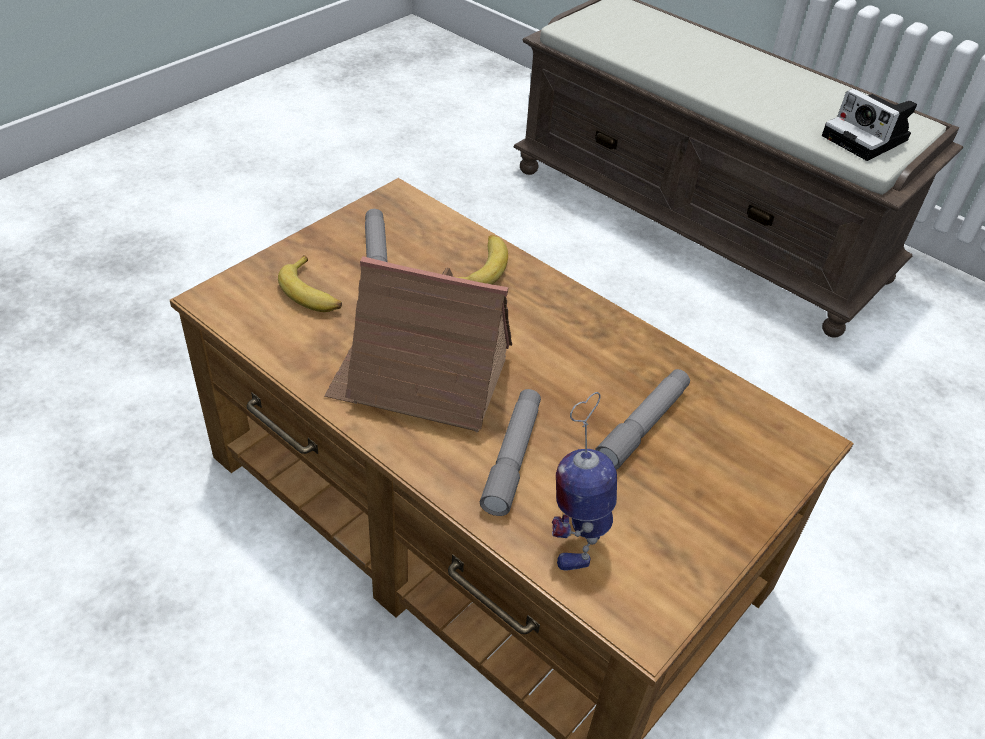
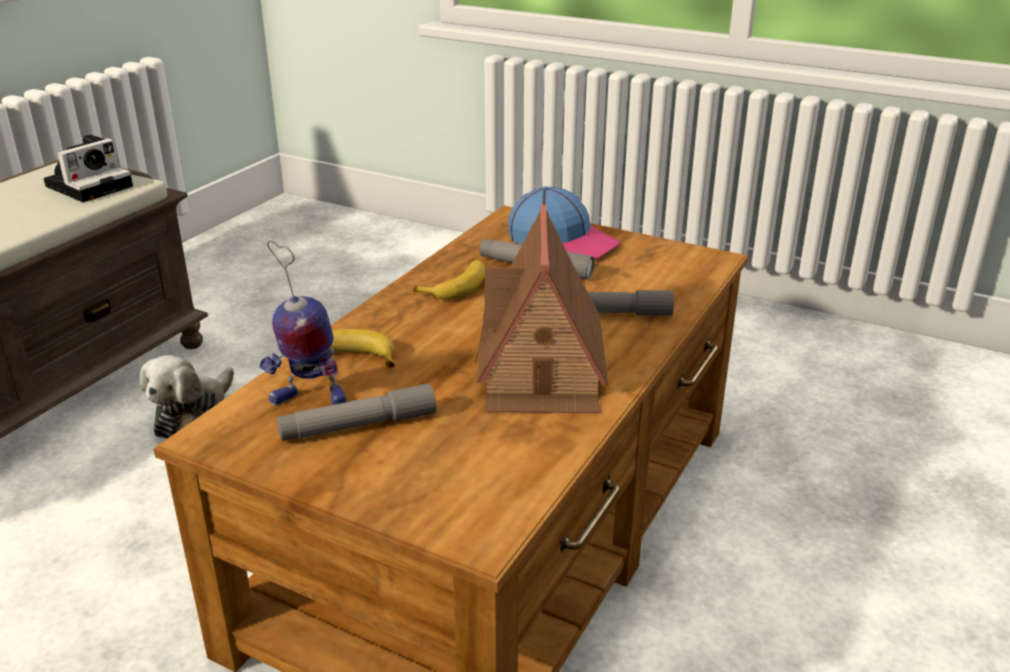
camera: 100 degrees left, 15 degrees down
banana [278,255,342,312] -> banana moved to [413,260,486,300]
toy robot [552,392,617,571] -> toy robot moved to [259,240,347,405]
none -> plush toy [140,355,234,439]
none -> cap [508,186,620,259]

